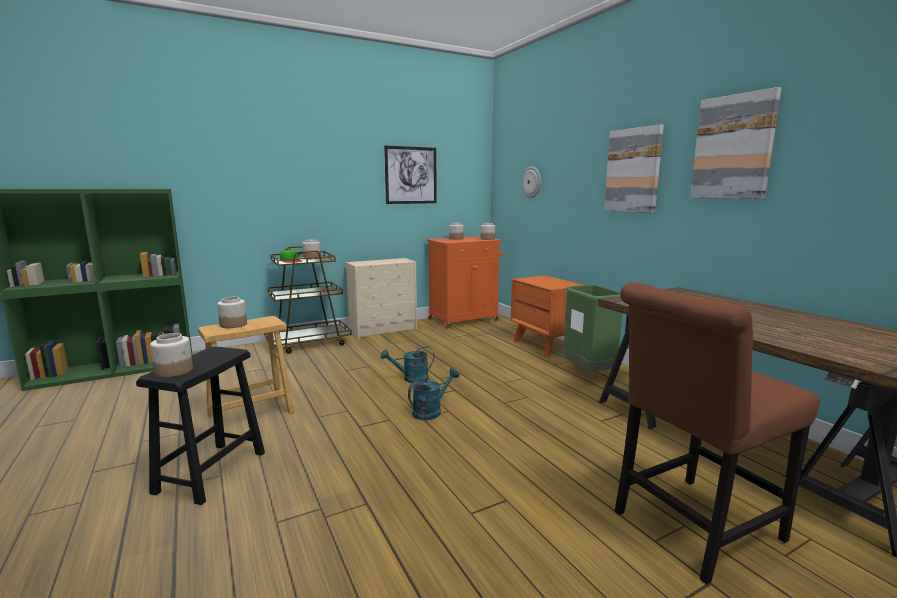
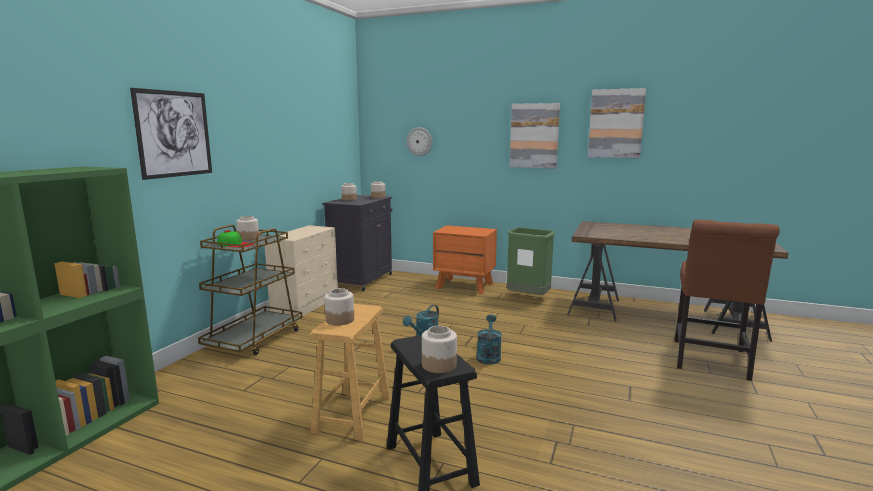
camera: 40 degrees left, 0 degrees up
picture [384,145,437,204] -> picture moved to [130,88,212,180]
orange cabinet [427,236,503,329] -> black cabinet [323,195,392,292]

